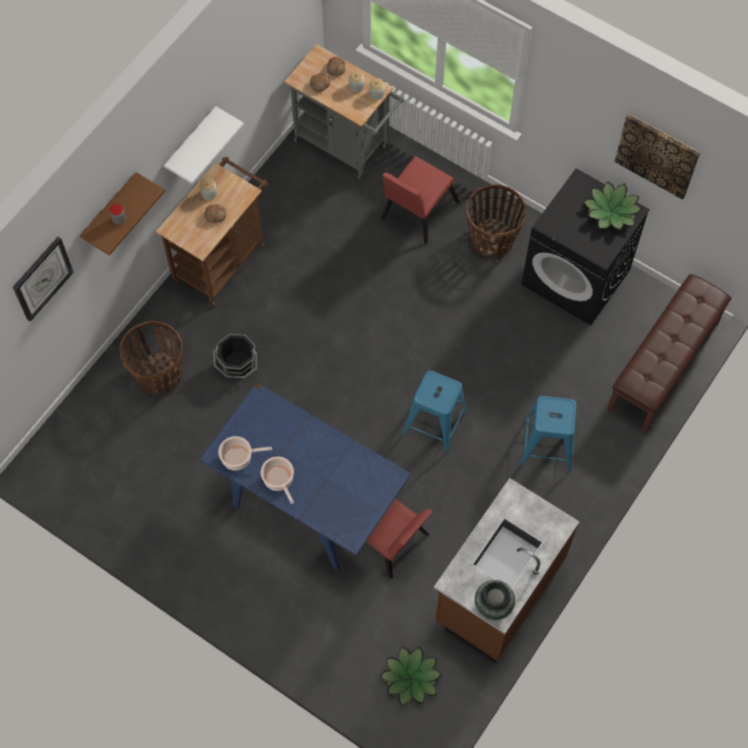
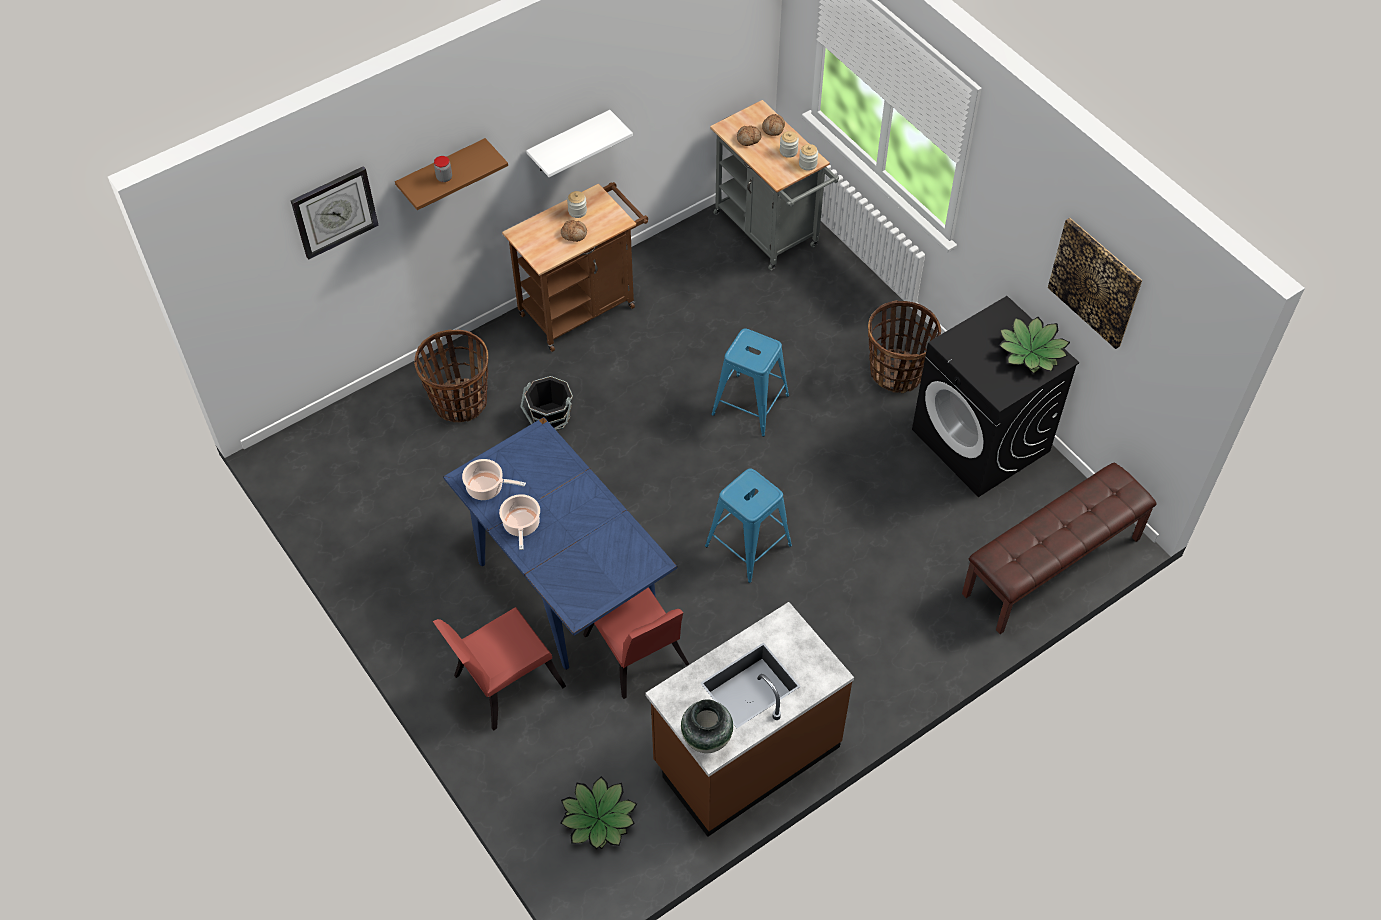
camera: 20 degrees right, 10 degrees down
red chair [381,156,460,244] -> red chair moved to [433,607,566,731]
blue stool [520,396,576,472] -> blue stool moved to [711,329,789,437]

